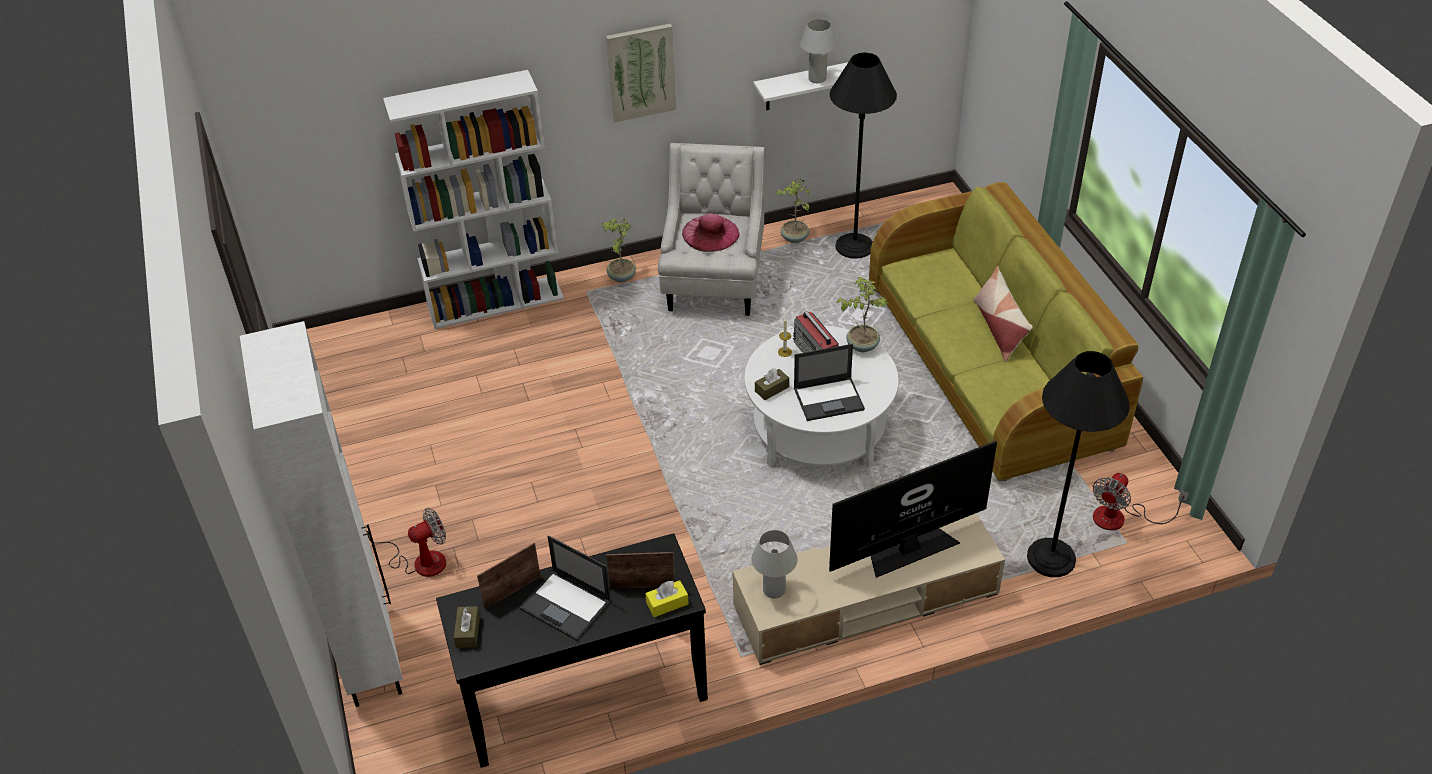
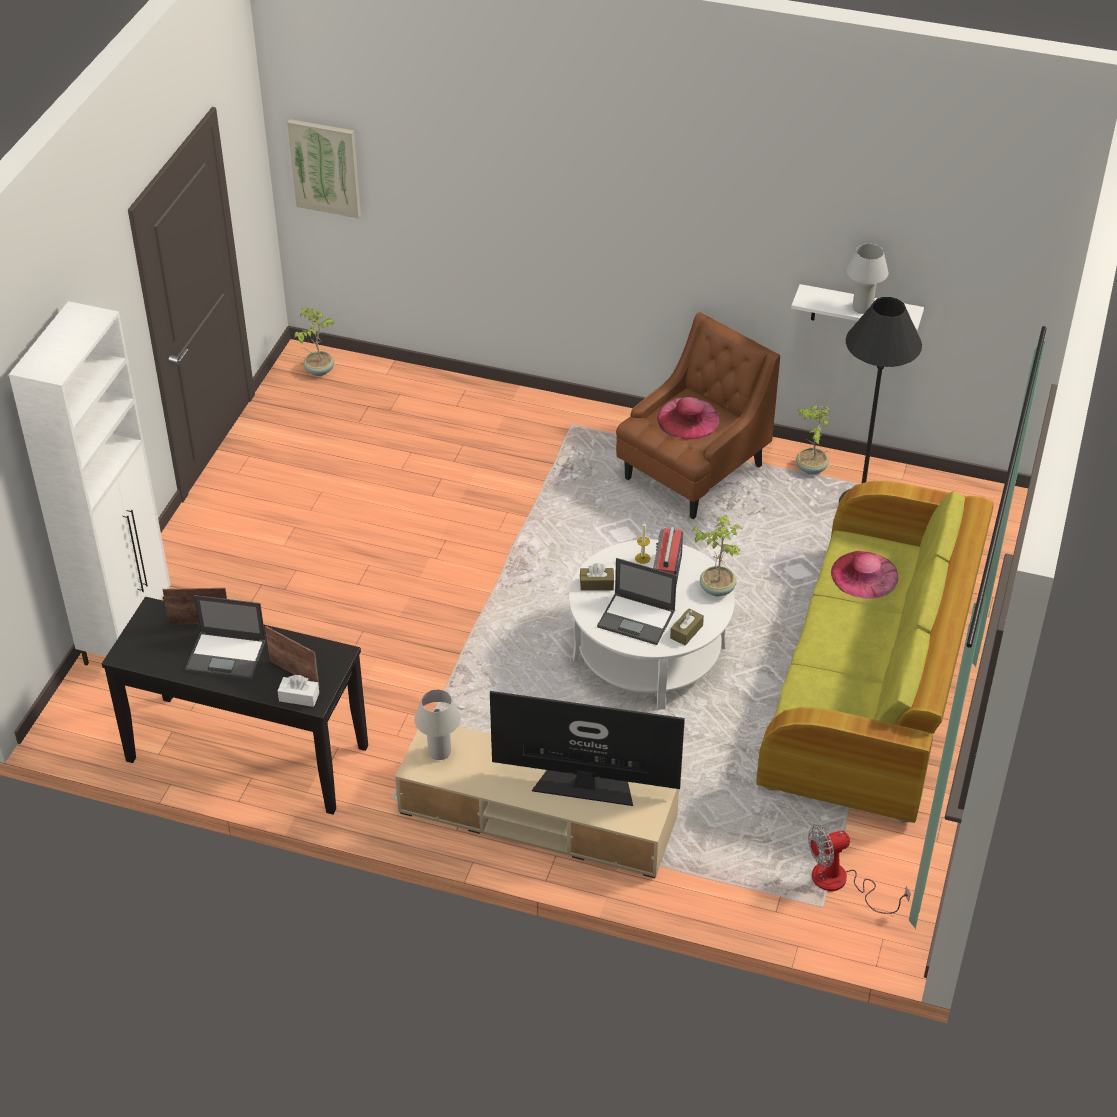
camera: 35 degrees right, 0 degrees up
fan [366,508,446,577] -> none
white bookcase [383,70,564,329] -> none
brown tissue box [454,606,480,648] -> brown tissue box moved to [670,608,704,645]
laptop [519,536,611,641] -> laptop turned 60 degrees counterclockwise [185,595,266,680]
potted plant [602,219,636,283] -> potted plant moved to [294,308,334,376]
picture [606,23,676,122] -> picture moved to [287,119,361,218]
yellow tissue box [645,580,689,617] -> white tissue box [278,675,319,707]
white armchair [658,143,764,316] -> brown armchair [616,312,780,519]
pillow [973,266,1033,362] -> none
black floor lamp [1027,351,1130,577] -> none
none -> pink hat [831,551,898,599]

